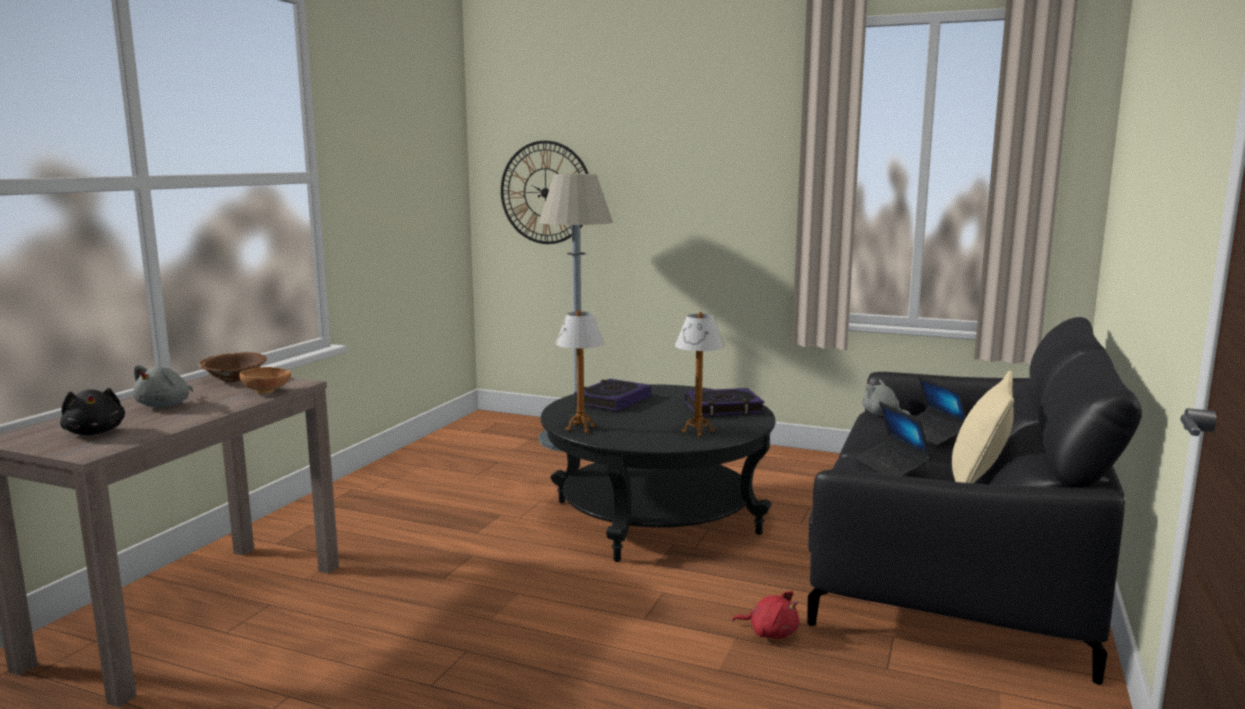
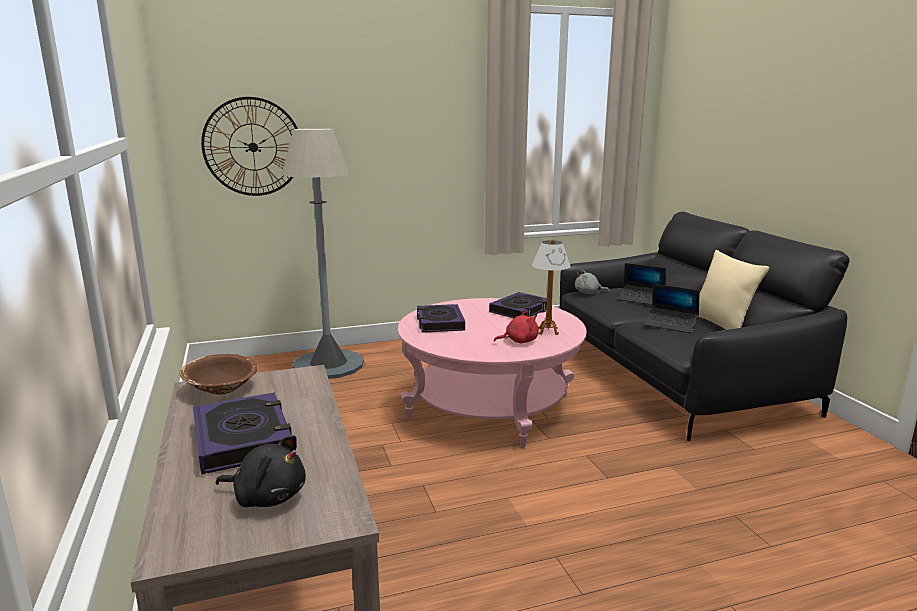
camera: 40 degrees left, 5 degrees up
grey plush toy [133,365,193,407] -> book [193,393,292,475]
brown bowl [239,367,291,393] -> none
black coffee table [541,384,776,562] -> pink coffee table [398,298,587,447]
table lamp [556,310,604,433] -> none
red plush toy [732,591,799,639] -> red plush toy moved to [494,311,539,343]

